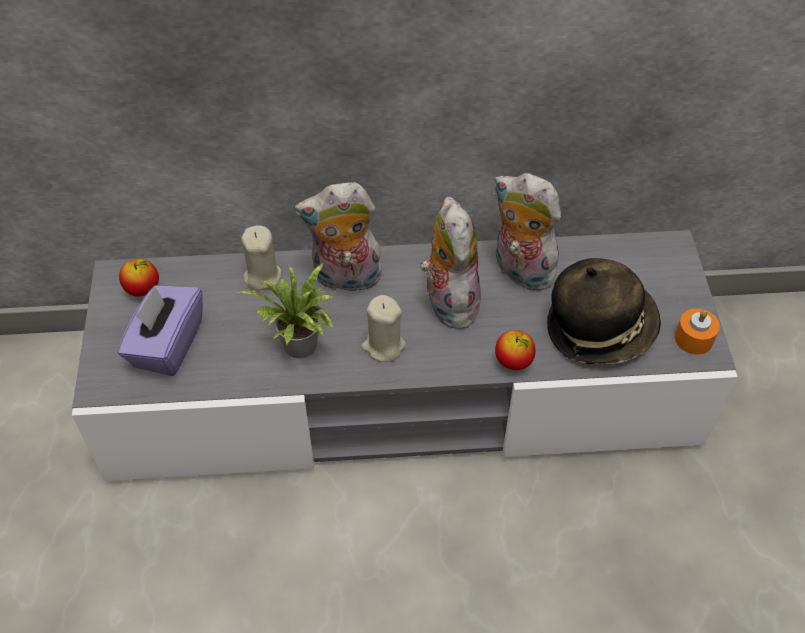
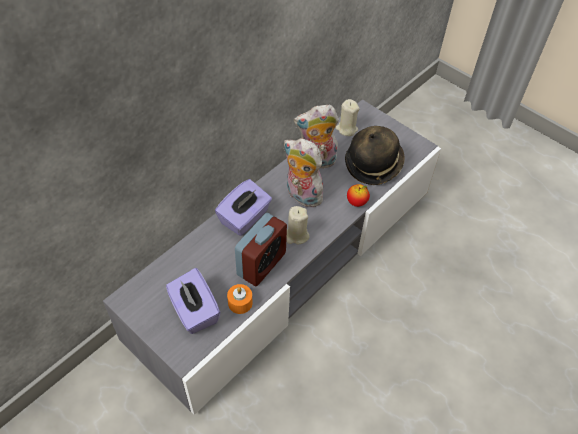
camera: 45 degrees left, 0 degrees up
apple [119,258,159,297] -> none
potted plant [236,263,335,358] -> alarm clock [235,213,287,286]
beige candle [241,225,281,291] -> beige candle moved to [335,99,360,136]
plush toy [294,182,384,294] -> purple tissue box [215,179,272,236]
orange candle [675,309,720,354] -> orange candle moved to [227,284,253,314]

